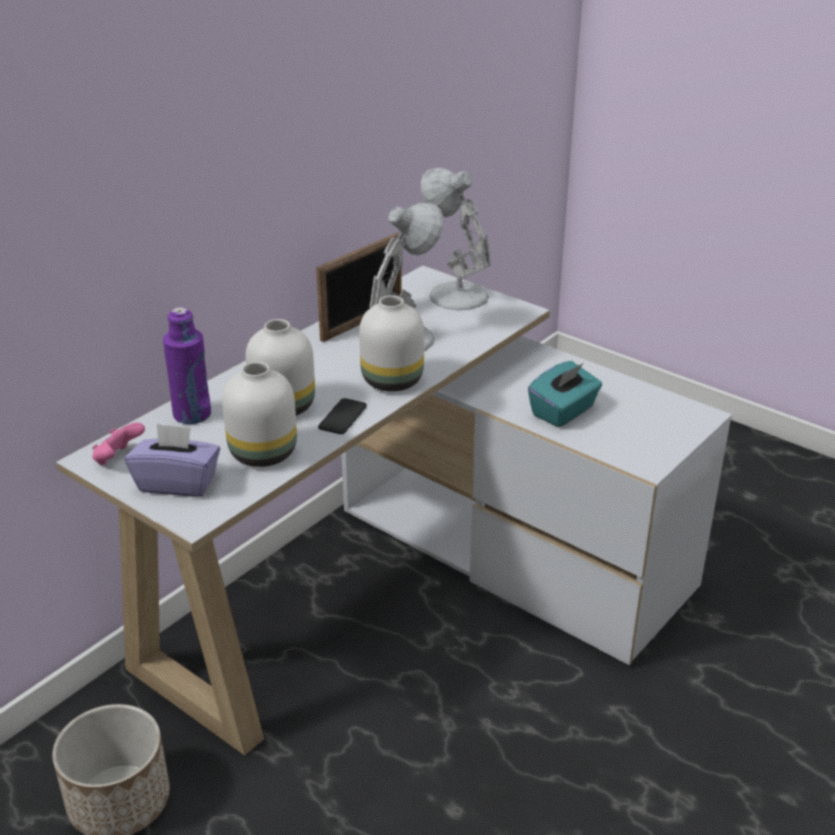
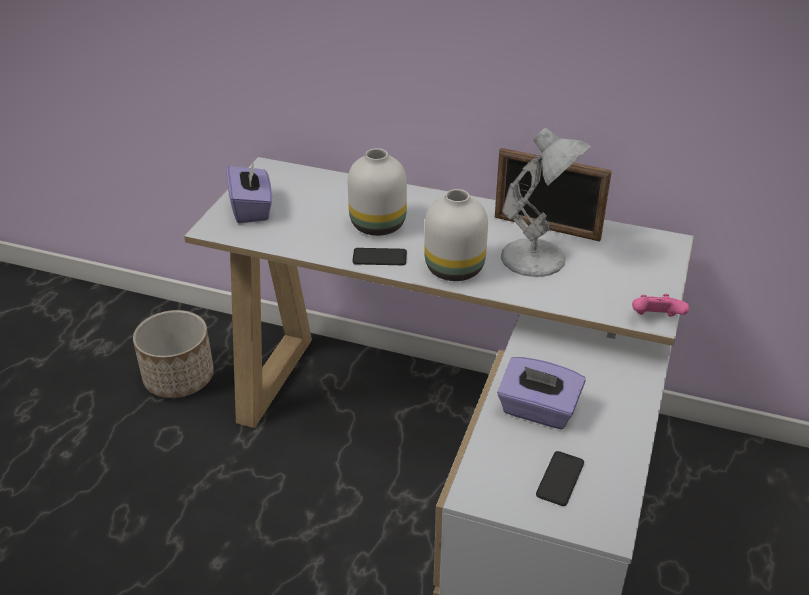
camera: 70 degrees right, 5 degrees up
pink game controller [92,423,145,466] -> pink game controller moved to [632,294,689,317]
purple bottle [163,307,211,424] -> none
white vase [222,362,297,467] -> none
white table lamp [421,168,491,310] -> none
turquoise tissue box [528,361,602,427] -> purple tissue box [497,357,585,429]
none -> phone [536,451,584,506]

